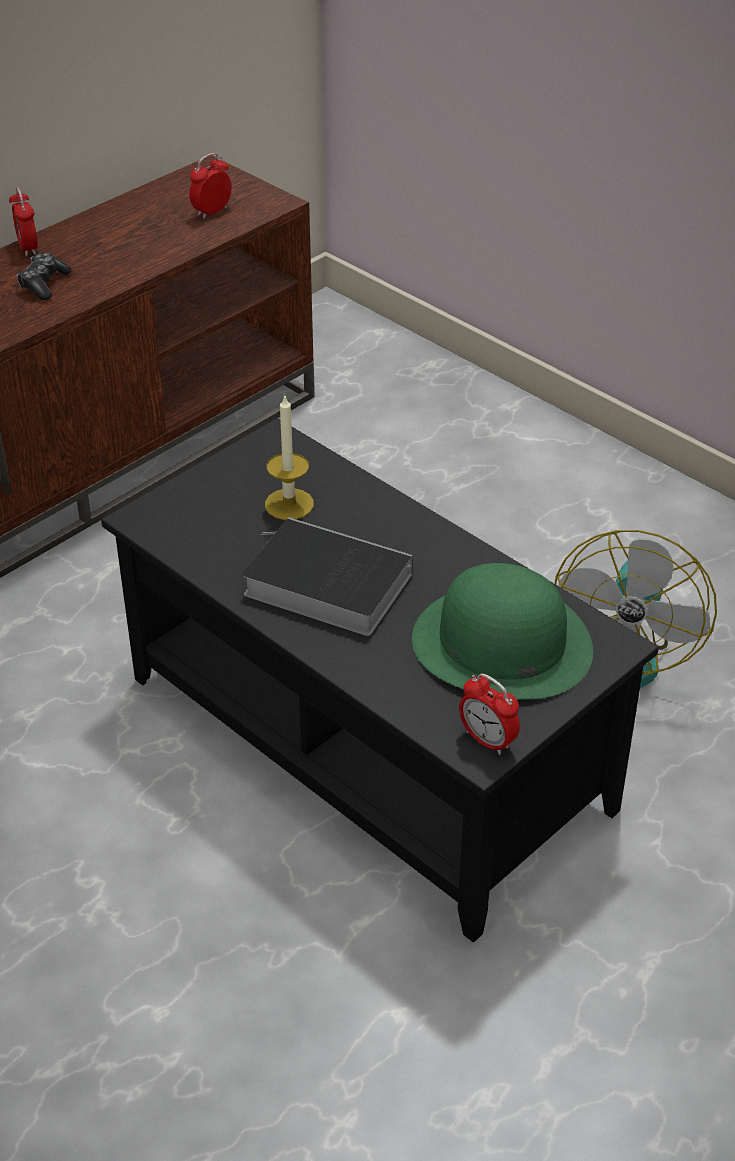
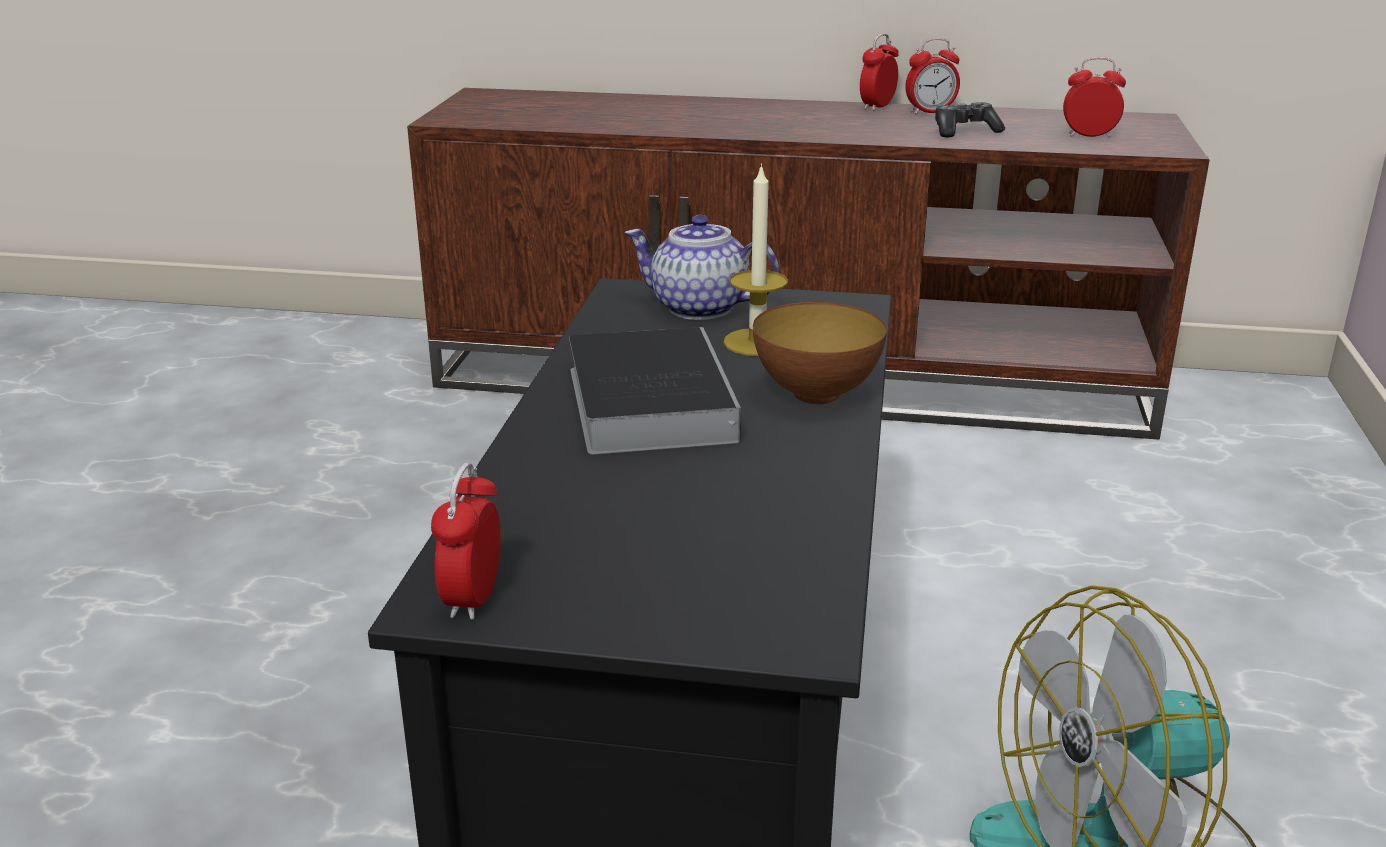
camera: 55 degrees right, 15 degrees down
game controller [16,252,72,300] -> game controller moved to [935,102,1005,138]
green hat [412,563,593,700] -> none
none -> teapot [624,215,779,320]
none -> bowl [753,302,887,404]
none -> alarm clock [905,38,960,114]

